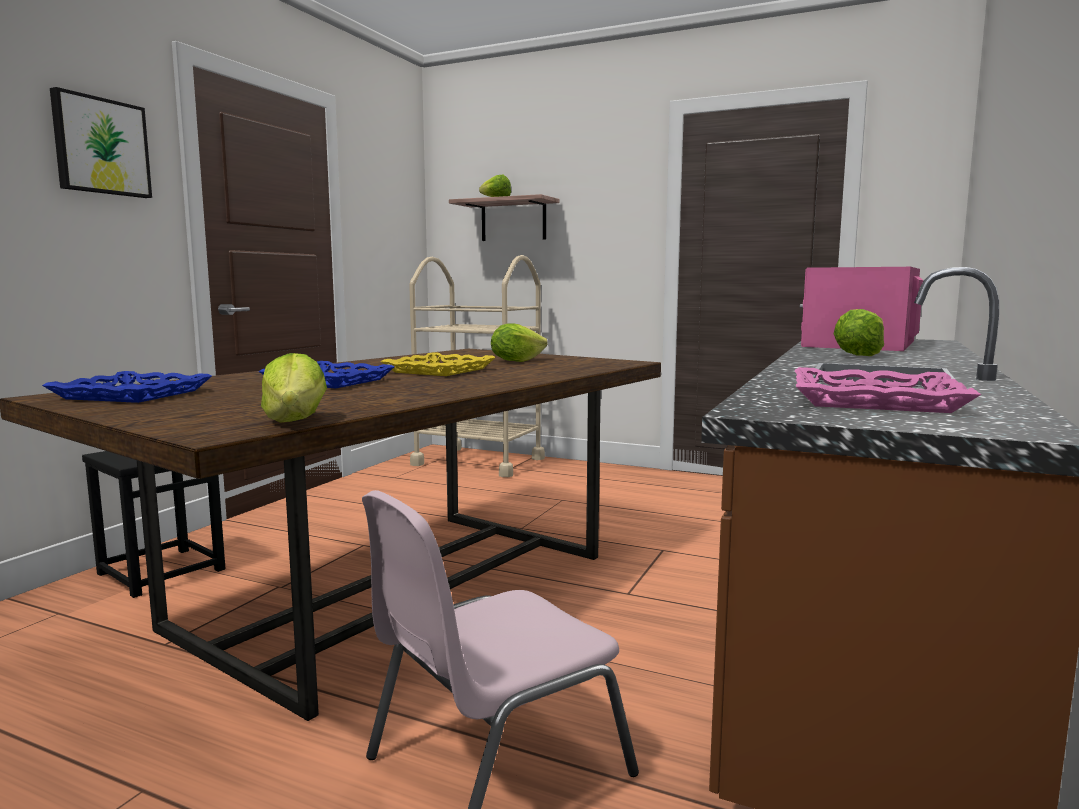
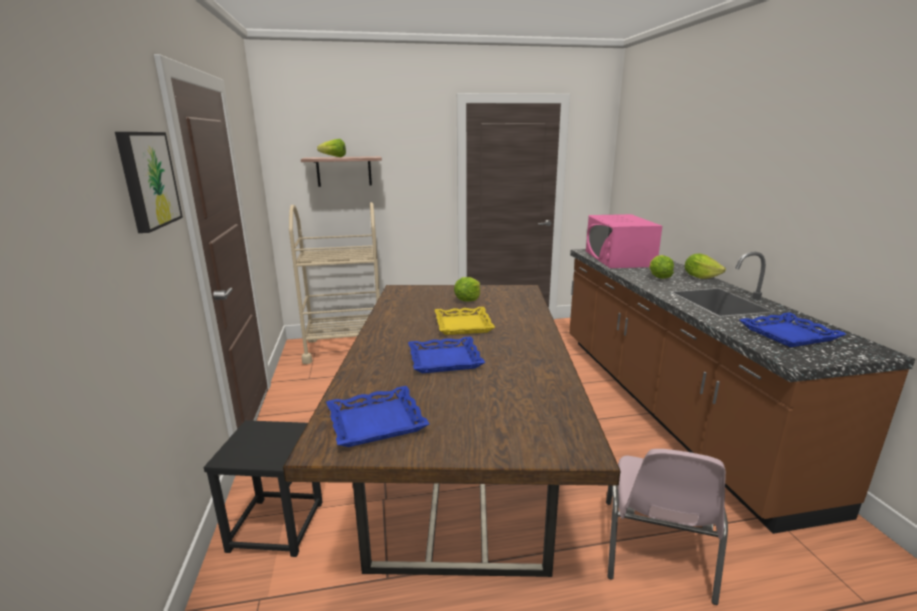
camera: 35 degrees left, 10 degrees up
lettuce [261,353,327,423] -> lettuce moved to [685,254,726,279]
pink tray [795,367,981,413] -> blue tray [740,312,846,347]

